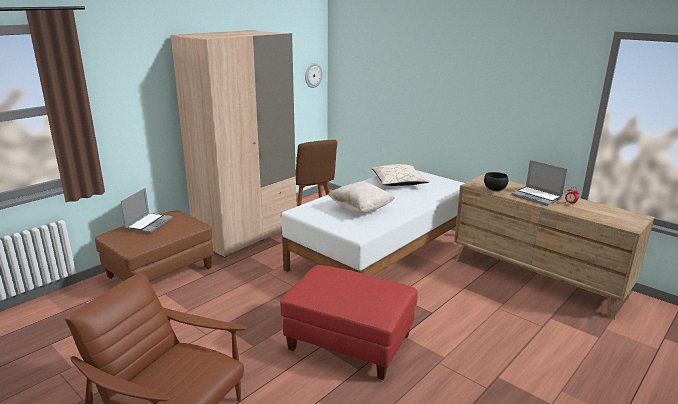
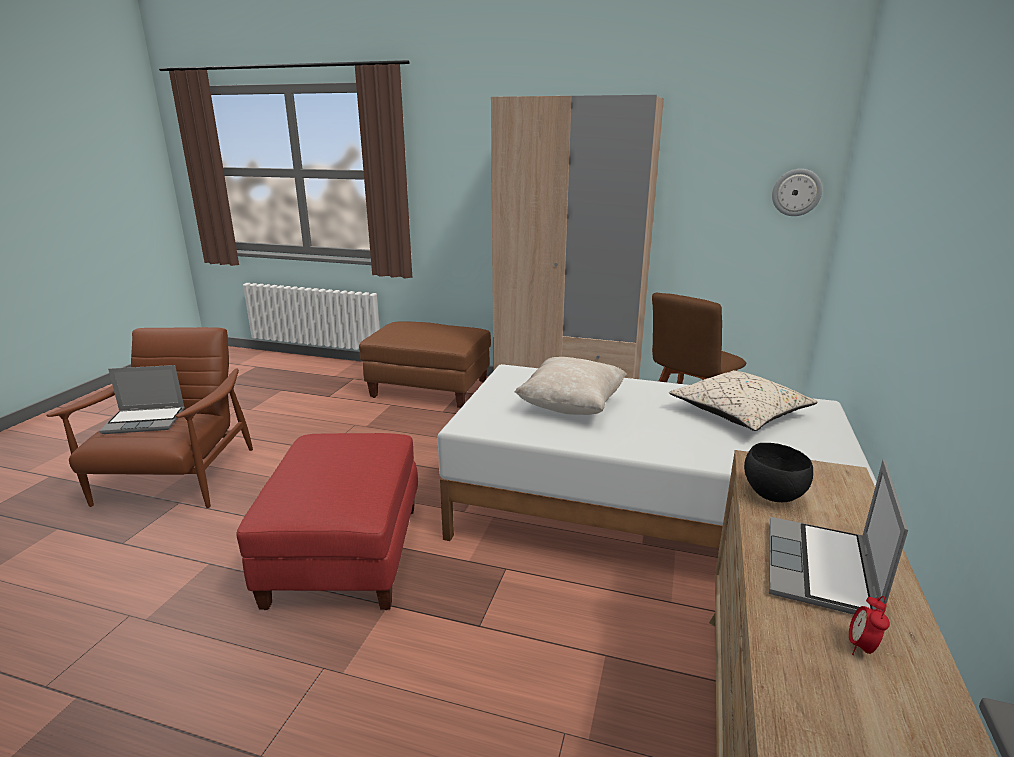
camera: 65 degrees right, 0 degrees up
laptop [121,188,172,233] -> laptop moved to [100,365,185,434]

